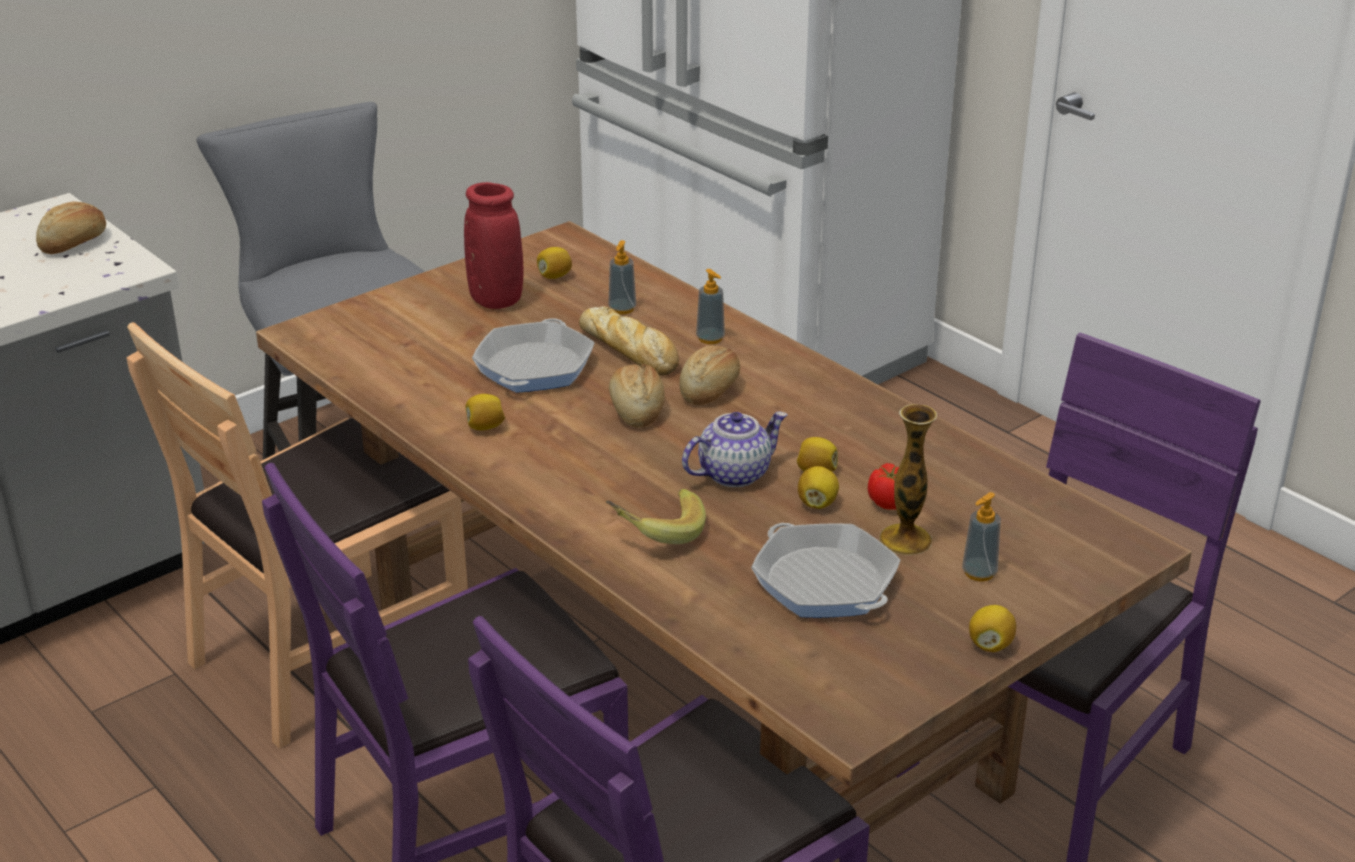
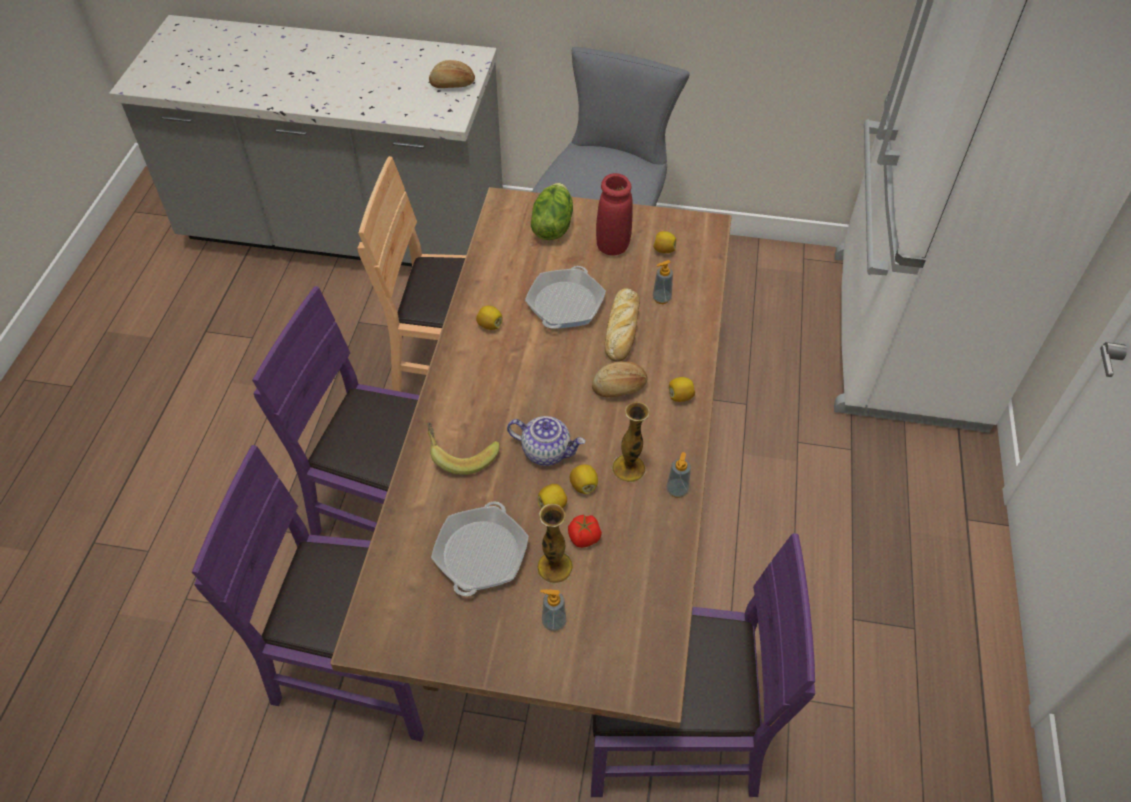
camera: 50 degrees right, 20 degrees up
frying pan [472,318,595,393] -> frying pan turned 135 degrees clockwise [525,266,606,329]
bread [609,364,665,428] -> none
soap dispenser [696,269,725,344] -> soap dispenser moved to [667,452,691,498]
lemon [969,605,1016,652] -> lemon moved to [669,377,695,402]
none -> lettuce [531,183,573,240]
none -> vase [612,402,650,482]

